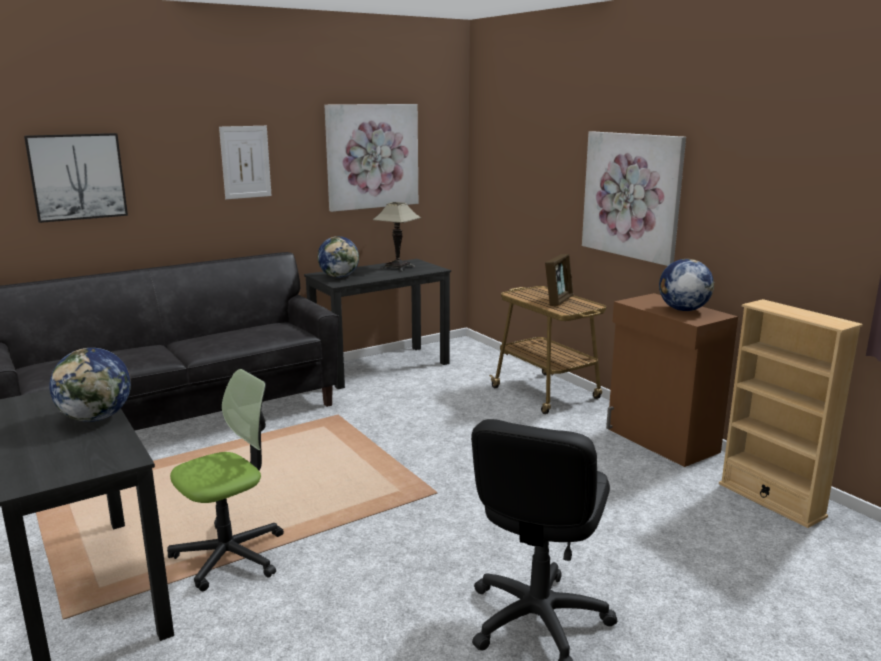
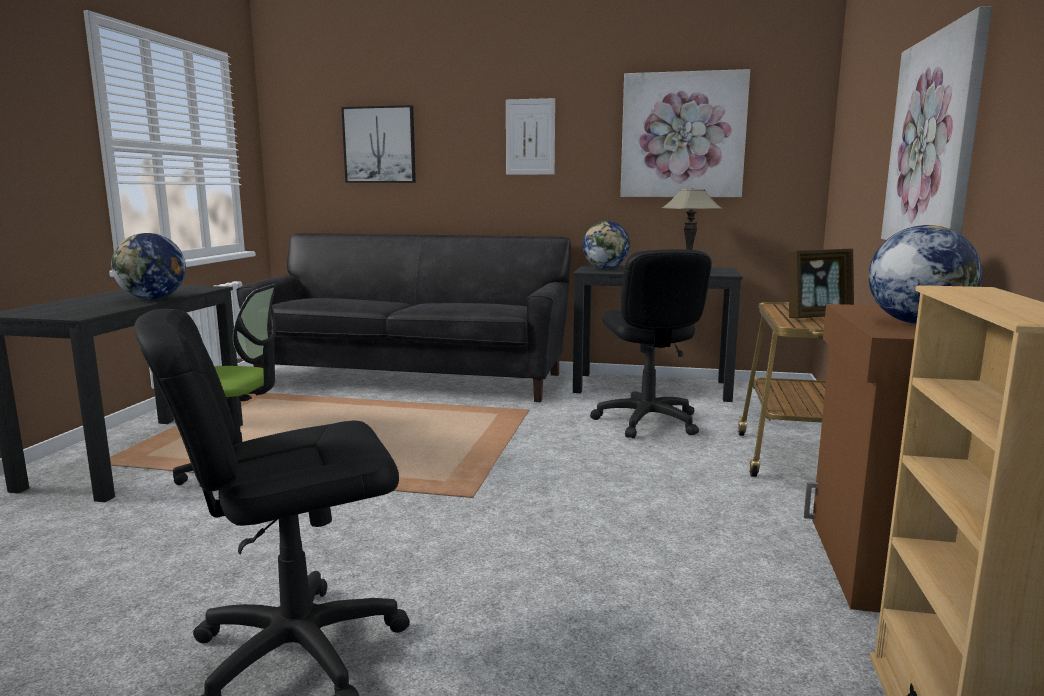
camera: 45 degrees right, 5 degrees down
none -> black office chair [590,249,712,438]

